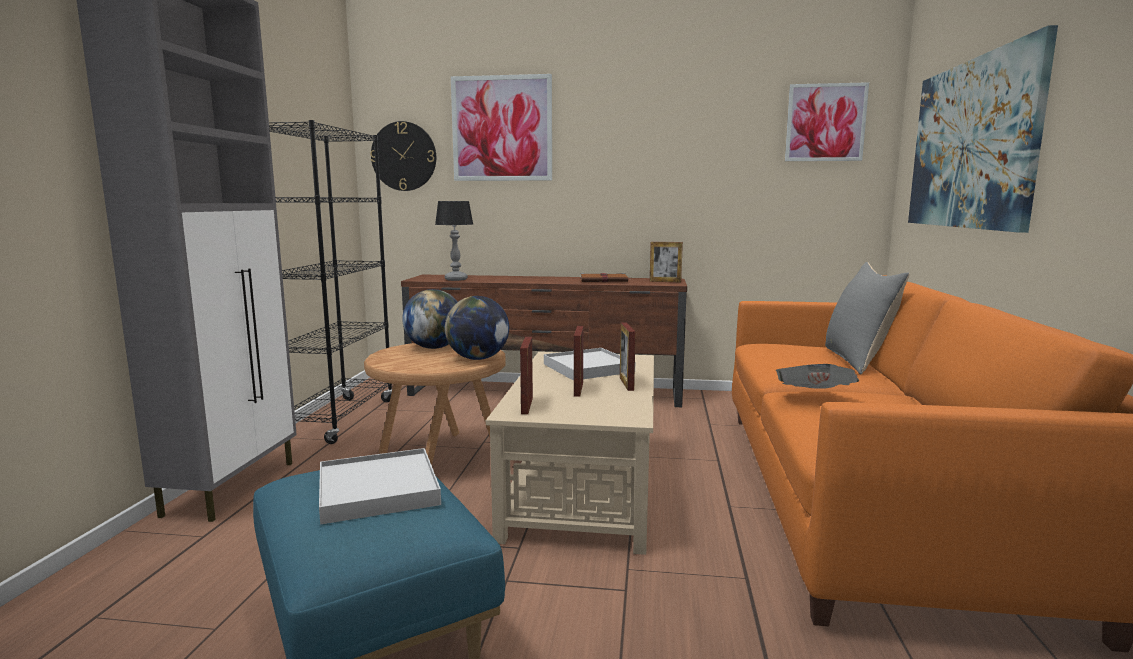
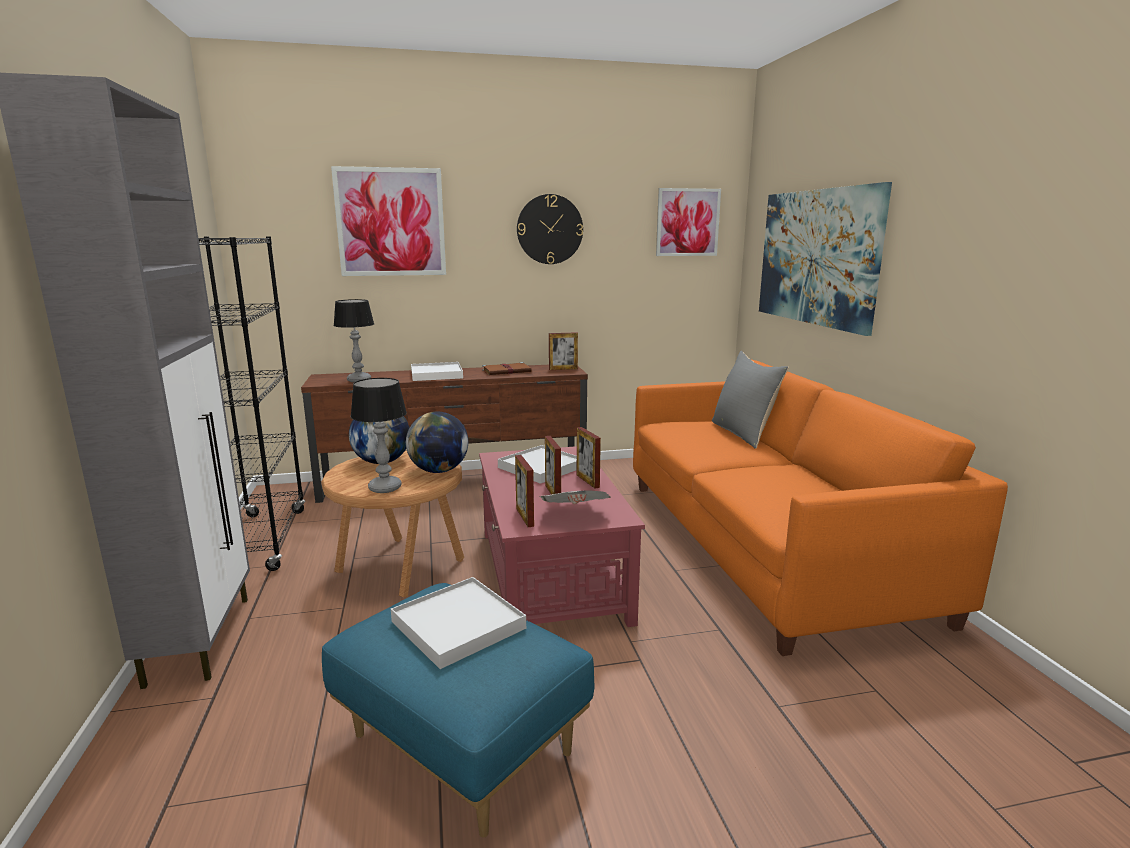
camera: 20 degrees left, 5 degrees up
wall clock [370,121,436,191] -> wall clock moved to [517,194,583,264]
beige coffee table [486,352,654,555] -> red coffee table [479,446,645,627]
newspaper [776,364,859,389] -> newspaper moved to [540,490,610,504]
none -> table lamp [351,378,407,493]
none -> white tray [411,362,463,381]

